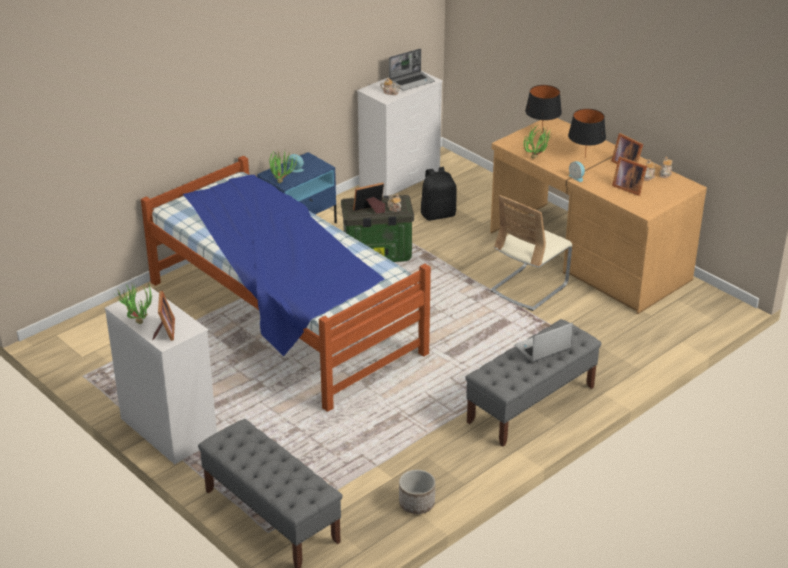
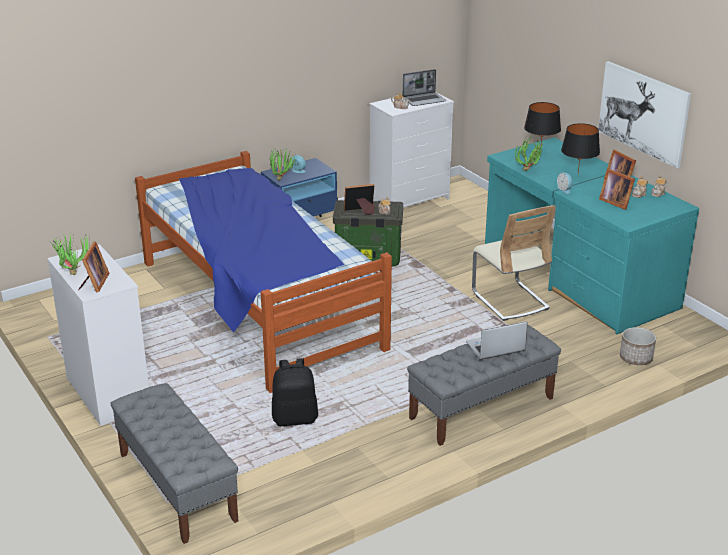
camera: 10 degrees right, 5 degrees down
planter [399,470,435,514] -> planter moved to [620,327,656,365]
black backpack [421,167,457,221] -> black backpack moved to [272,358,318,426]
brown desk [490,118,707,314] -> turquoise desk [485,137,699,334]
beige chair [490,195,573,311] -> beige chair turned 75 degrees counterclockwise [472,205,555,321]
none -> picture [598,61,691,168]

